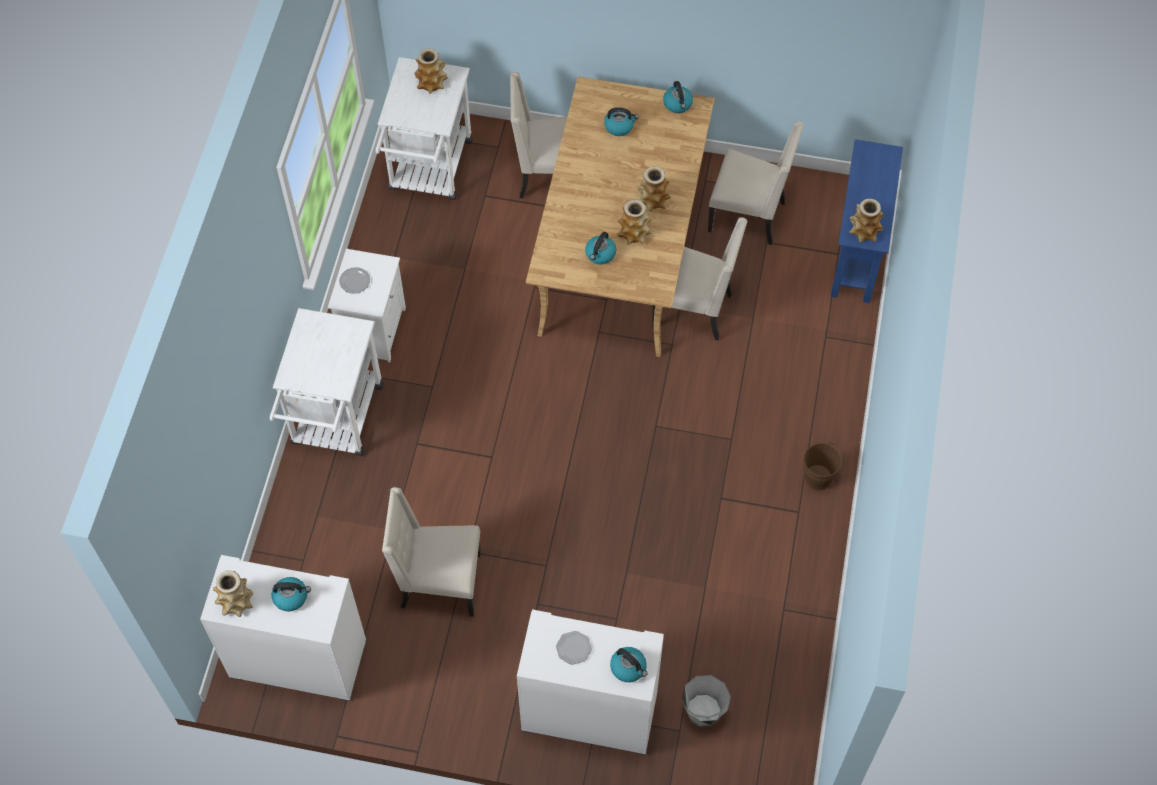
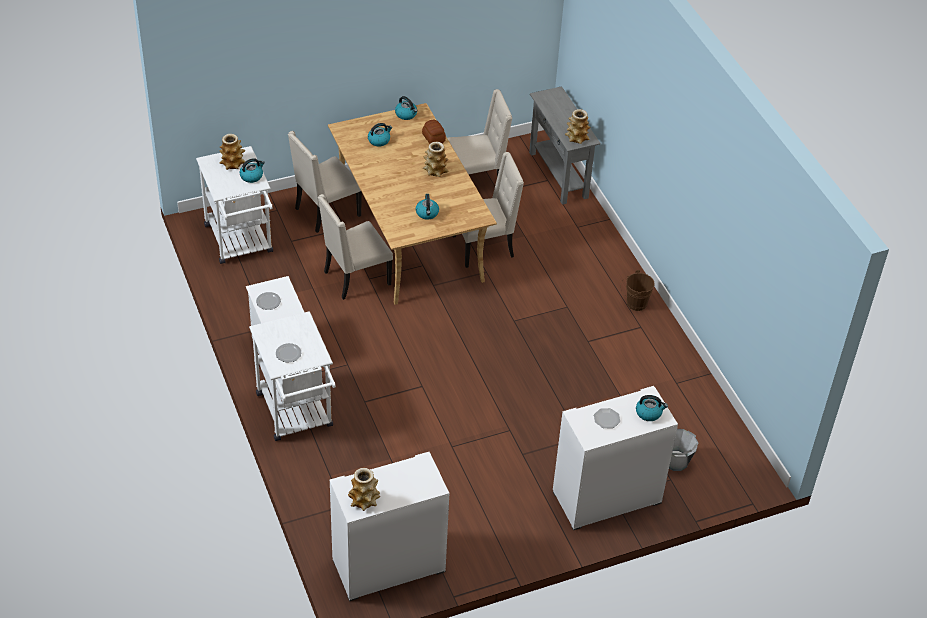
camera: 35 degrees left, 15 degrees down
kettle [271,577,311,611] -> kettle moved to [239,158,265,183]
beige chair [382,487,481,617] -> beige chair moved to [318,194,393,300]
vase [617,200,652,245] -> none
blue console table [830,139,903,303] -> grey console table [529,86,601,205]
none -> plate [276,343,301,362]
none -> bread [422,120,446,144]

